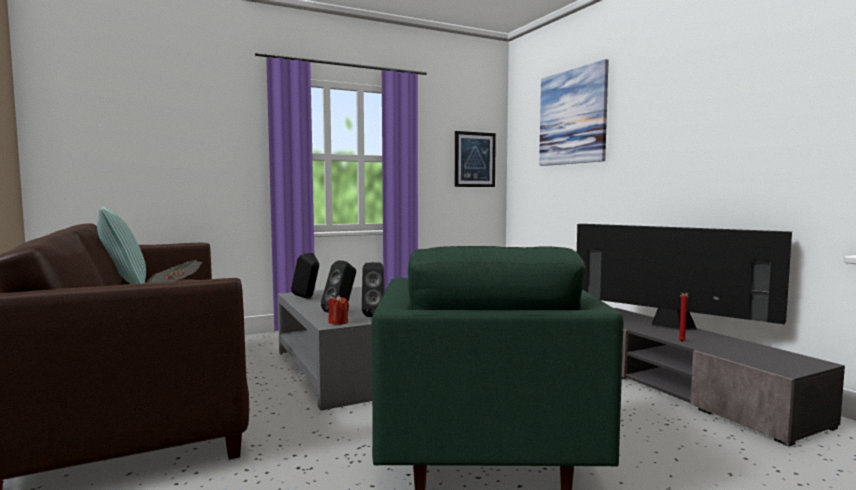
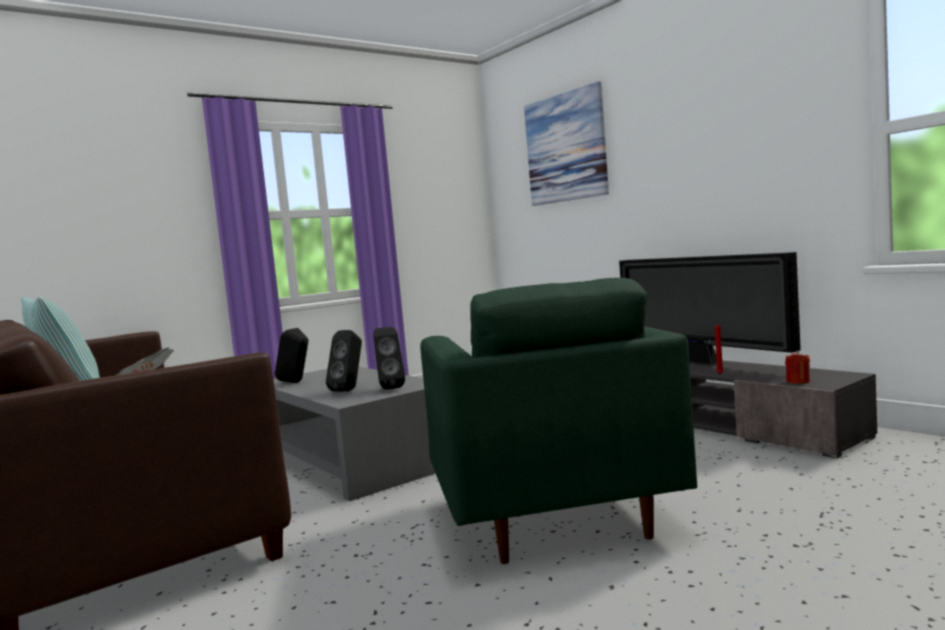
camera: 10 degrees left, 0 degrees up
red candle [328,295,349,325] -> red candle moved to [785,351,810,384]
picture [455,131,496,187] -> none
television [577,224,792,330] -> television turned 150 degrees counterclockwise [619,252,801,366]

